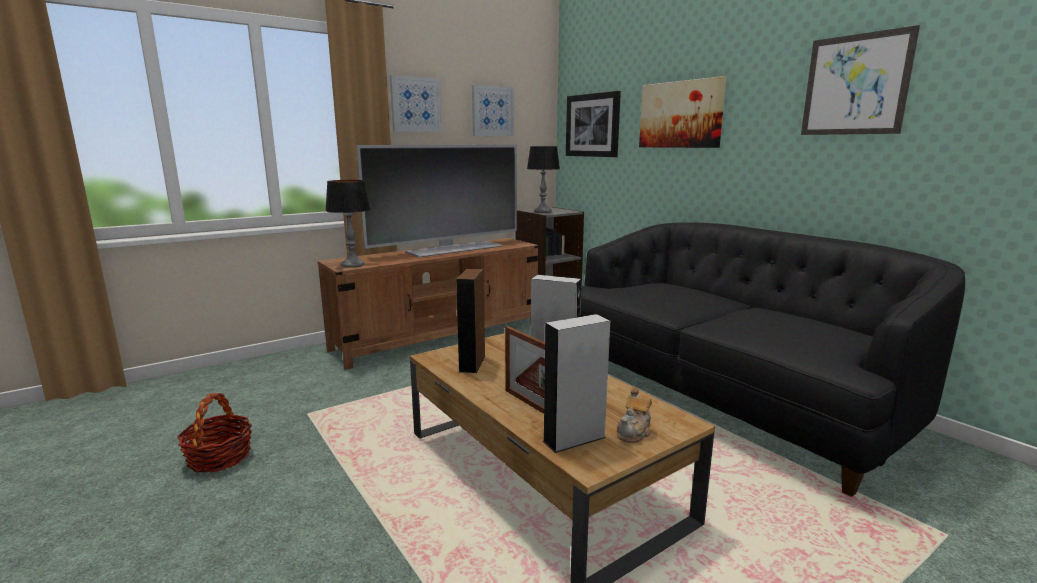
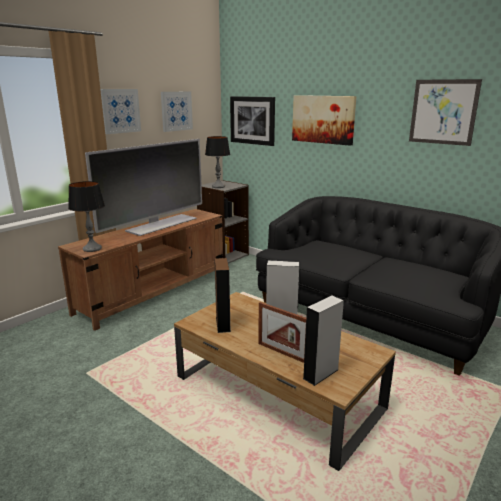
camera: 15 degrees left, 5 degrees up
basket [177,393,252,473] -> none
teapot [617,387,652,443] -> none

